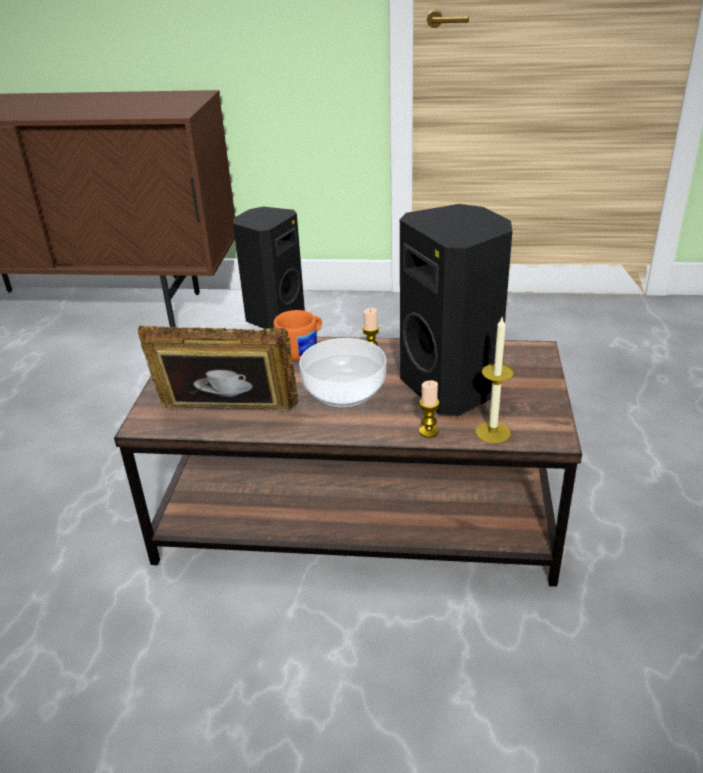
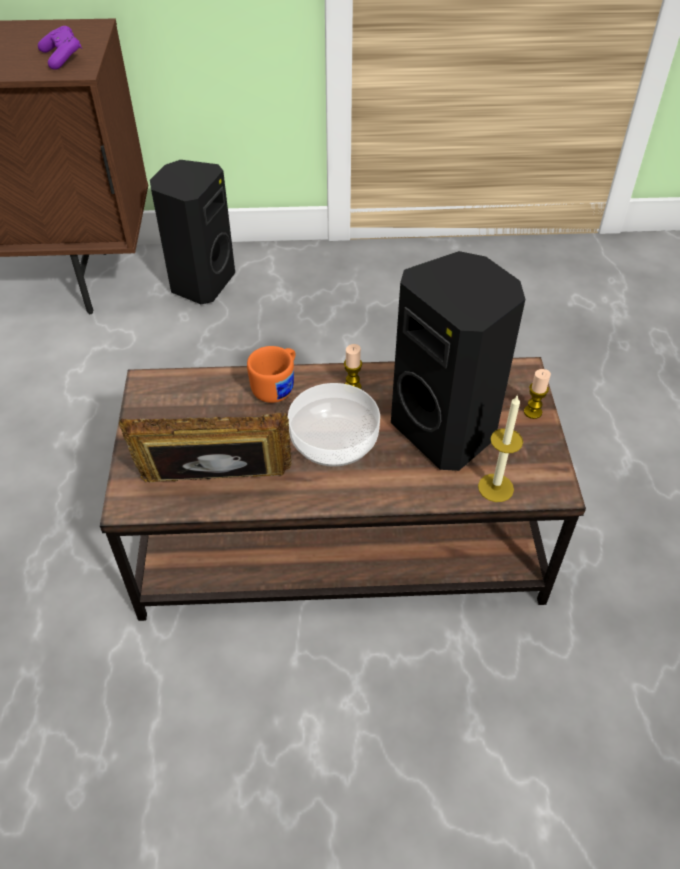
camera: 10 degrees left, 15 degrees up
candle [419,380,440,438] -> candle moved to [524,369,551,419]
none -> purple game controller [38,26,82,70]

